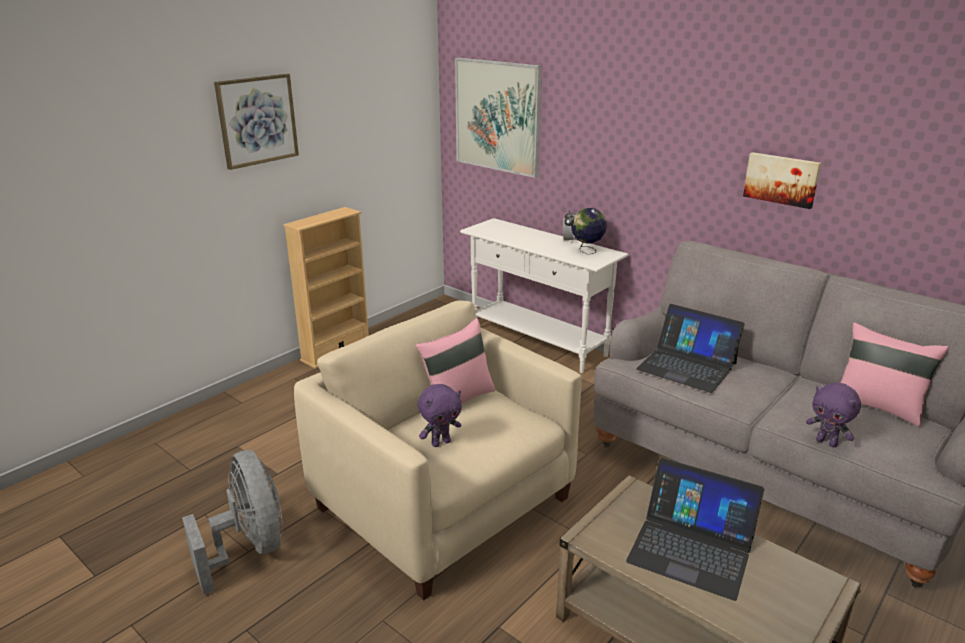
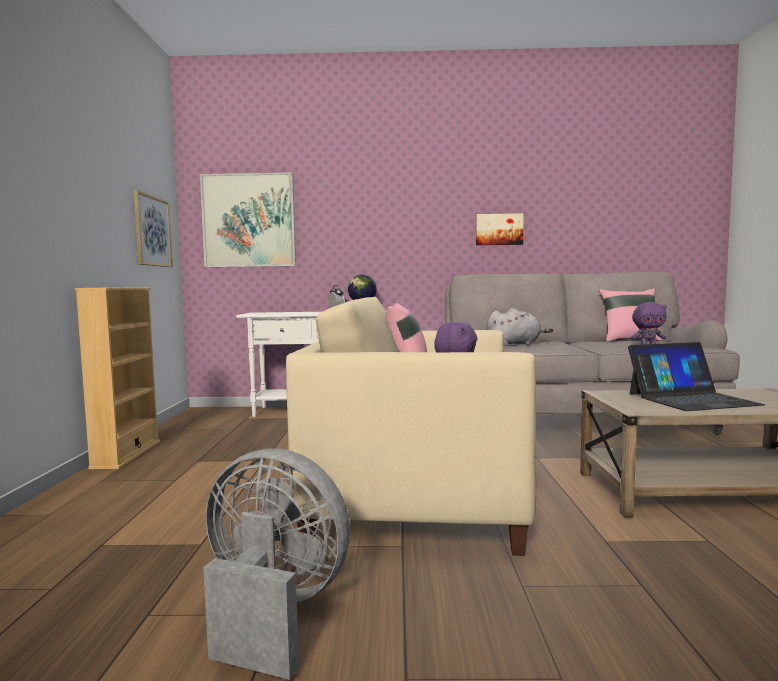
camera: 40 degrees left, 20 degrees down
picture [214,74,299,170] -> picture moved to [133,190,173,267]
laptop [636,304,745,393] -> grey plush toy [487,308,553,346]

